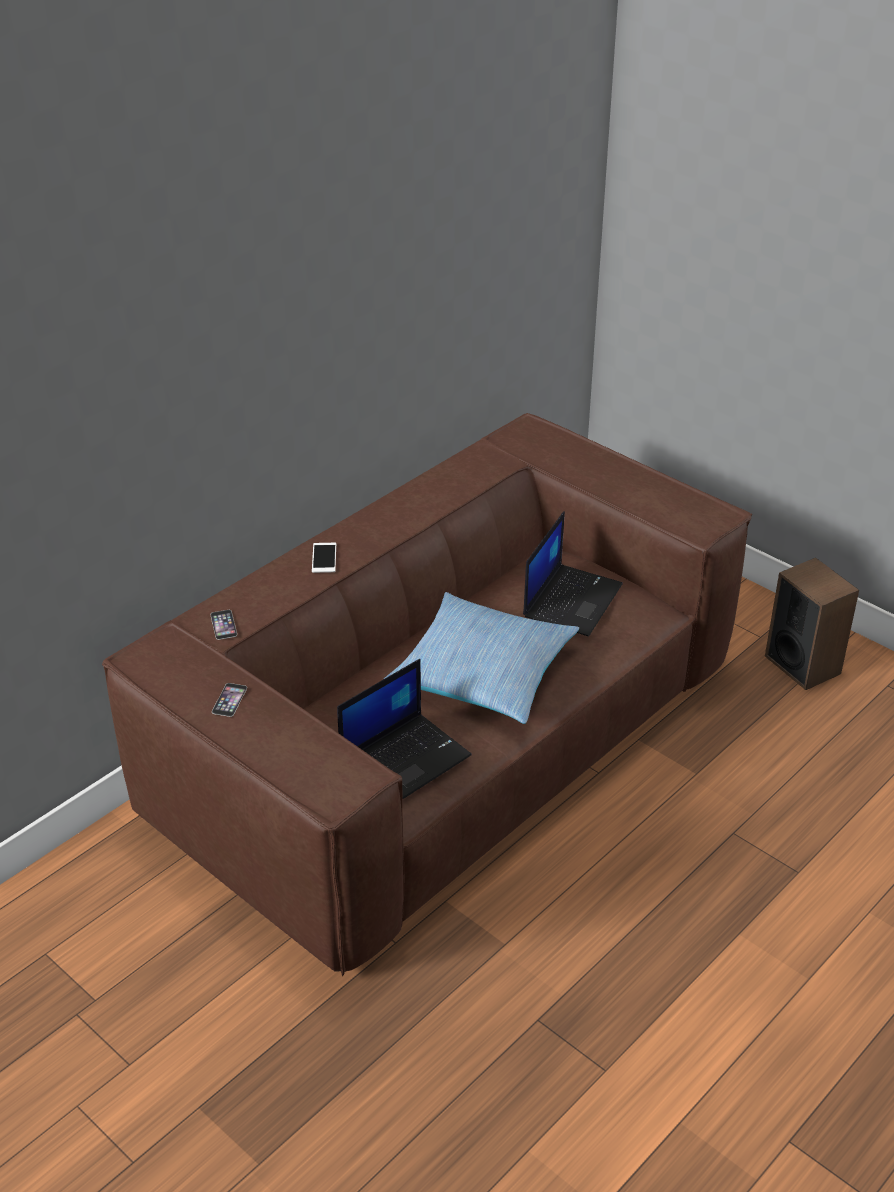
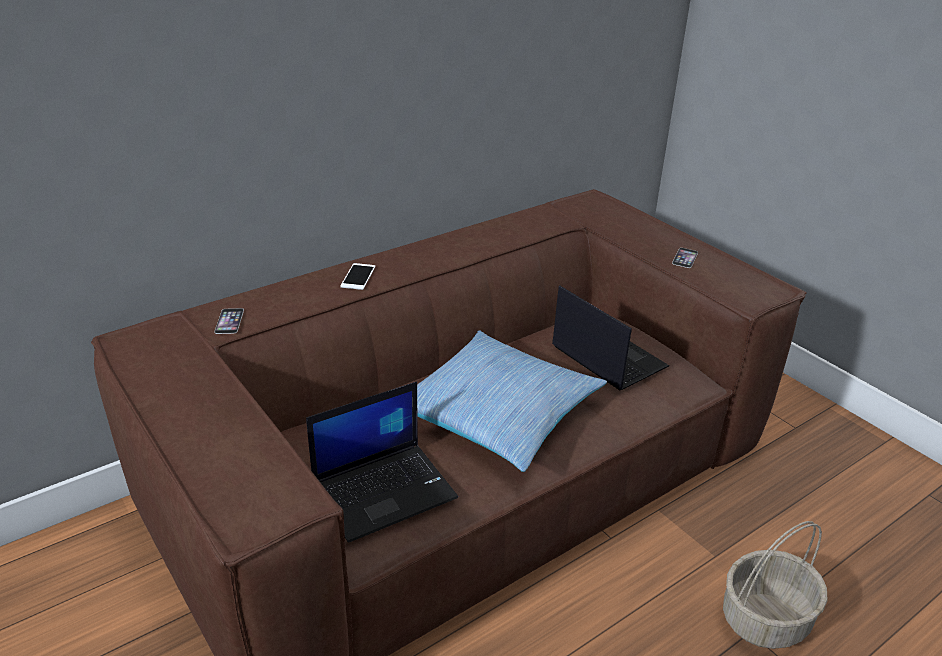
camera: 10 degrees right, 5 degrees down
phone [212,683,247,717] -> phone moved to [672,248,698,268]
laptop [523,511,623,636] -> laptop turned 75 degrees counterclockwise [552,285,669,390]
speaker [765,558,859,690] -> none
none -> basket [723,521,828,649]

